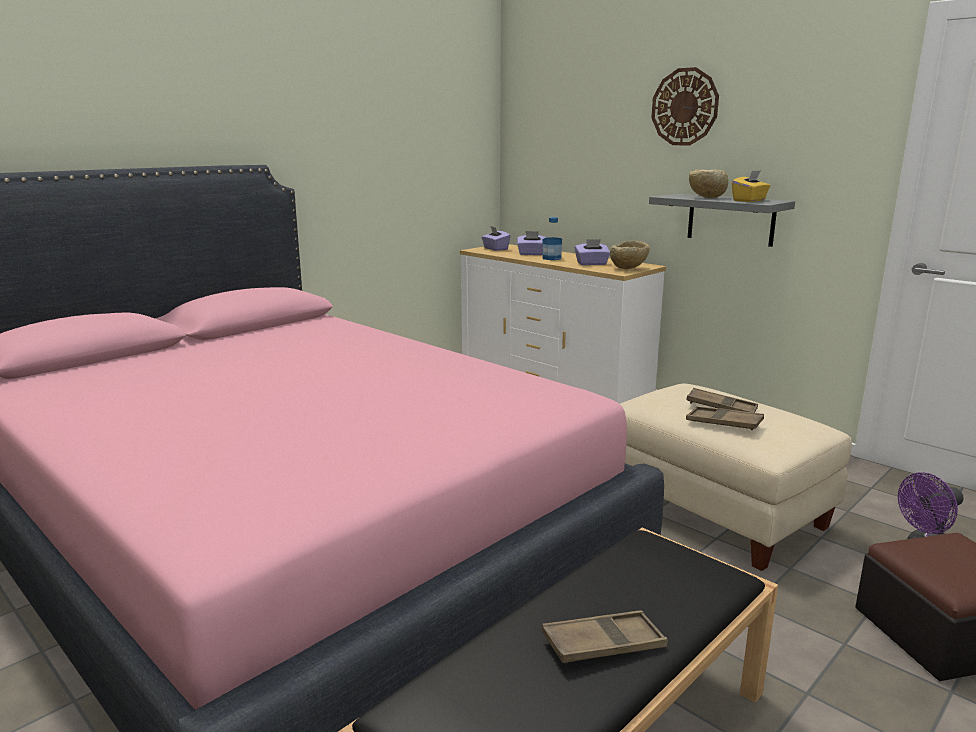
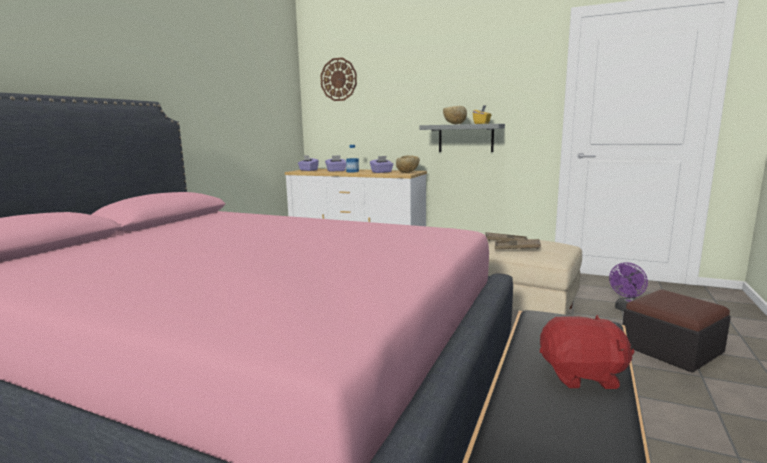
camera: 20 degrees left, 5 degrees down
brown tray [542,610,668,663] -> red plush toy [540,315,635,389]
wall clock [651,67,719,146] -> wall clock moved to [320,58,357,101]

